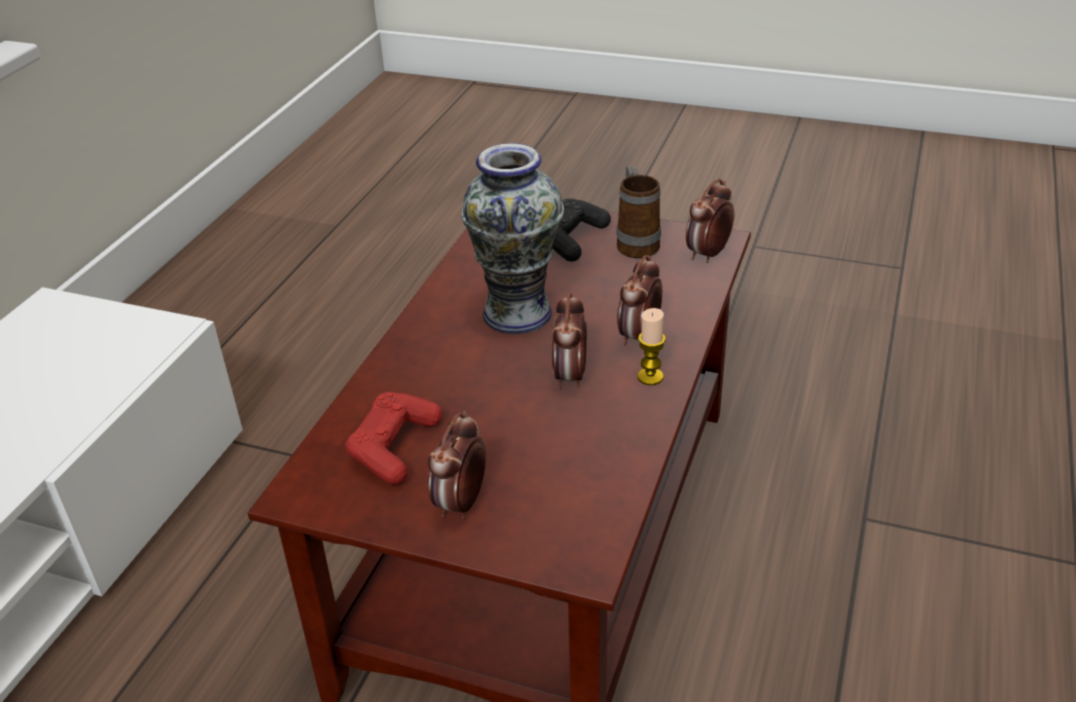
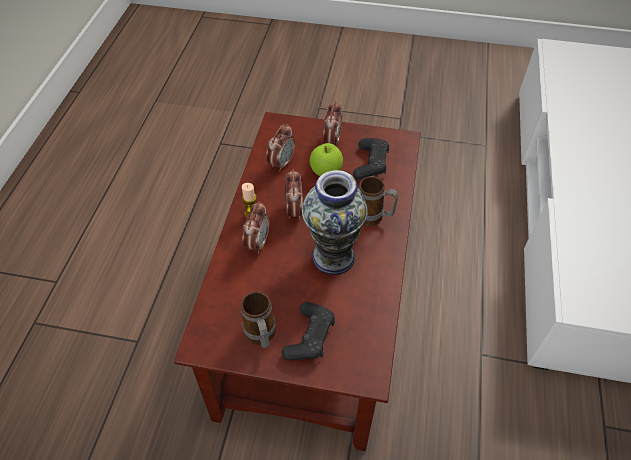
camera: 170 degrees right, 15 degrees up
red game controller [346,392,442,485] -> black game controller [353,138,390,180]
alarm clock [686,179,735,263] -> alarm clock moved to [266,124,295,172]
none -> apple [310,143,343,176]
none -> mug [359,176,399,226]

